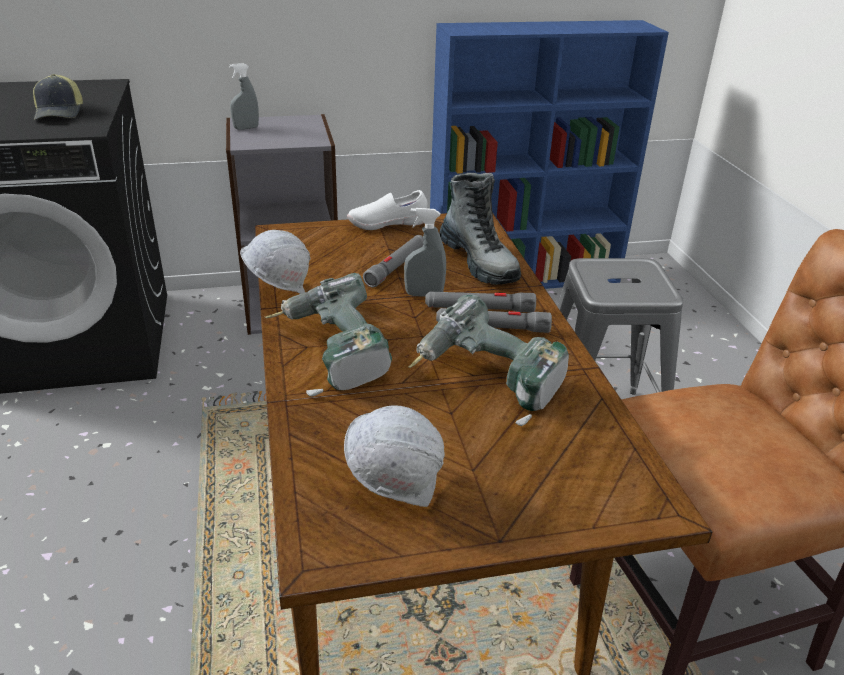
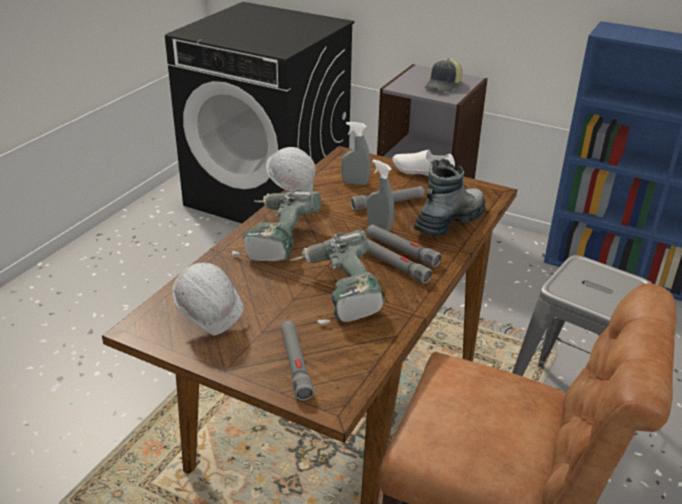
camera: 40 degrees right, 0 degrees up
cap [33,74,83,120] -> cap moved to [425,58,462,92]
grey spray bottle [229,63,259,130] -> grey spray bottle moved to [341,122,371,185]
boot [439,173,521,285] -> boot turned 150 degrees counterclockwise [413,158,485,237]
none -> grey flashlight [281,321,314,401]

